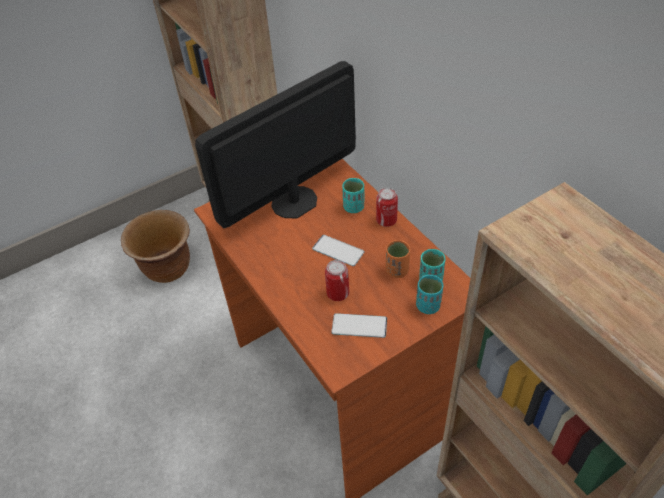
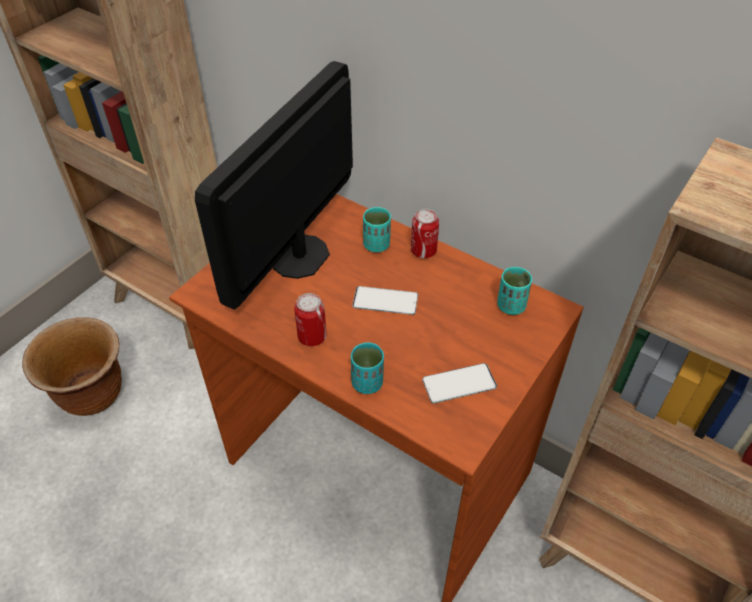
camera: 25 degrees left, 0 degrees up
can [325,260,349,301] -> can moved to [294,293,327,346]
orange cup [386,240,410,278] -> none
turquoise cup [416,275,443,314] -> turquoise cup moved to [351,342,384,394]

